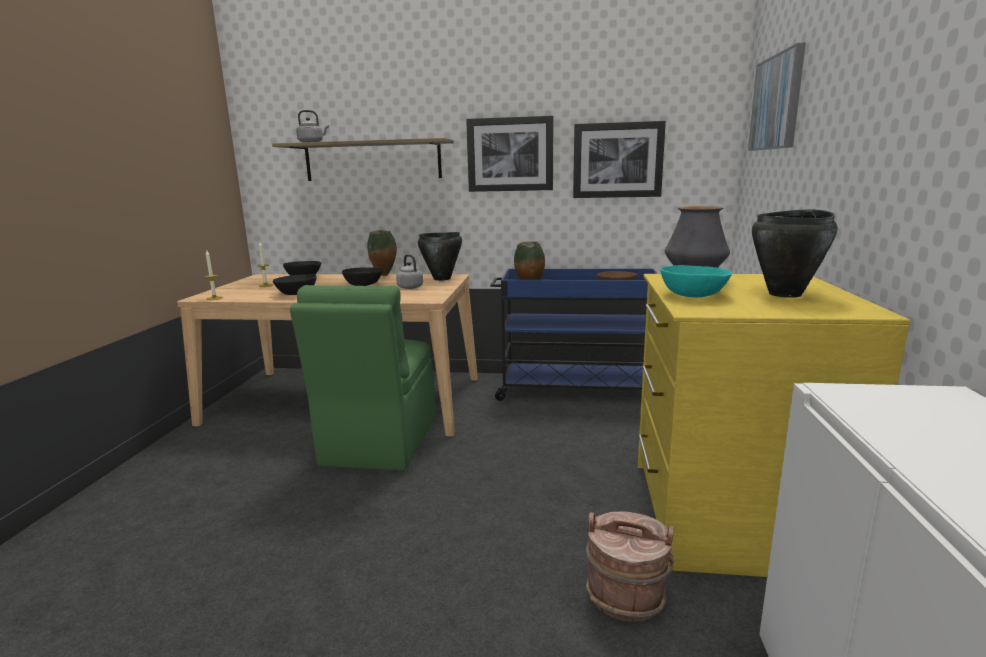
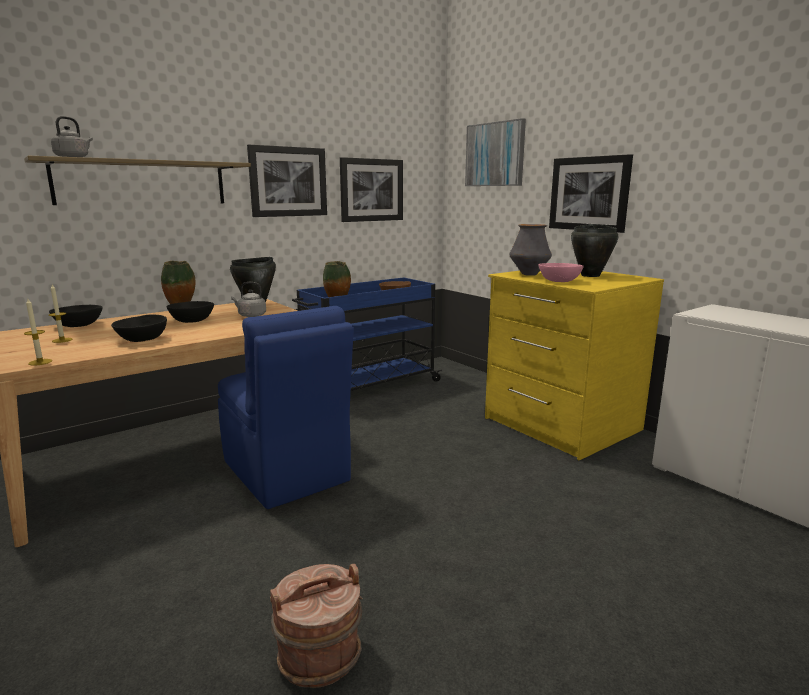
camera: 45 degrees left, 0 degrees up
green chair [290,285,435,471] -> blue chair [218,306,354,509]
brown bucket [585,511,674,621] -> brown bucket moved to [270,564,363,688]
turquoise bowl [661,265,732,298] -> pink bowl [539,263,584,282]
none -> picture [549,154,633,233]

